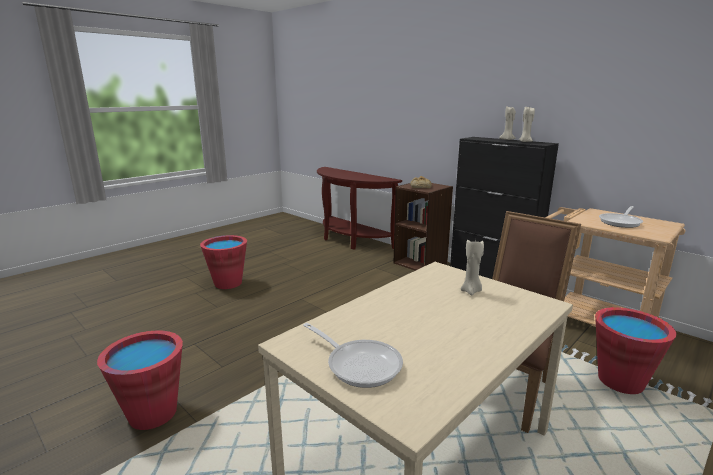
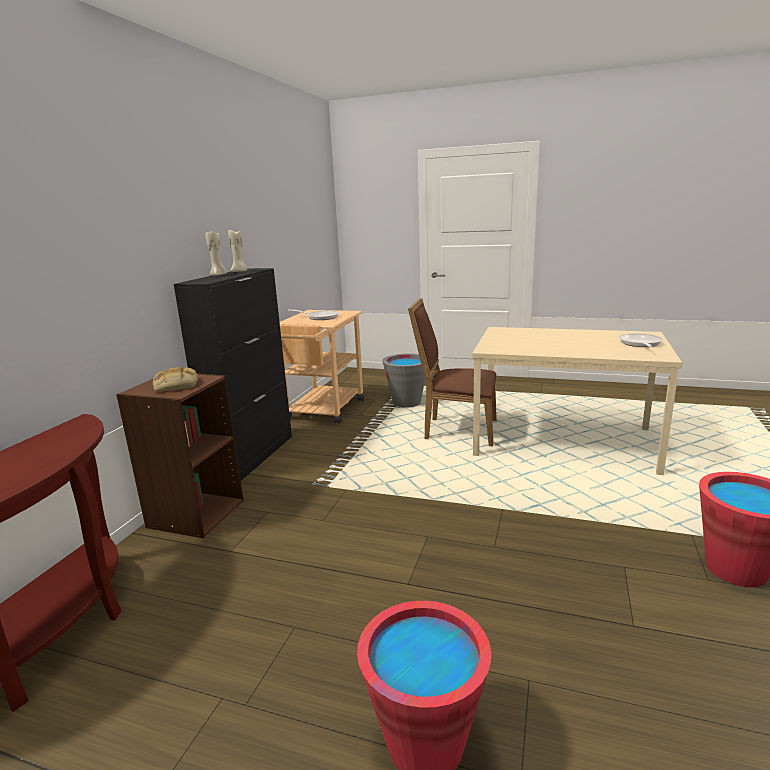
camera: 115 degrees left, 0 degrees up
beige candle [461,239,484,295] -> none
red bucket [595,307,676,394] -> grey bucket [383,353,425,408]

